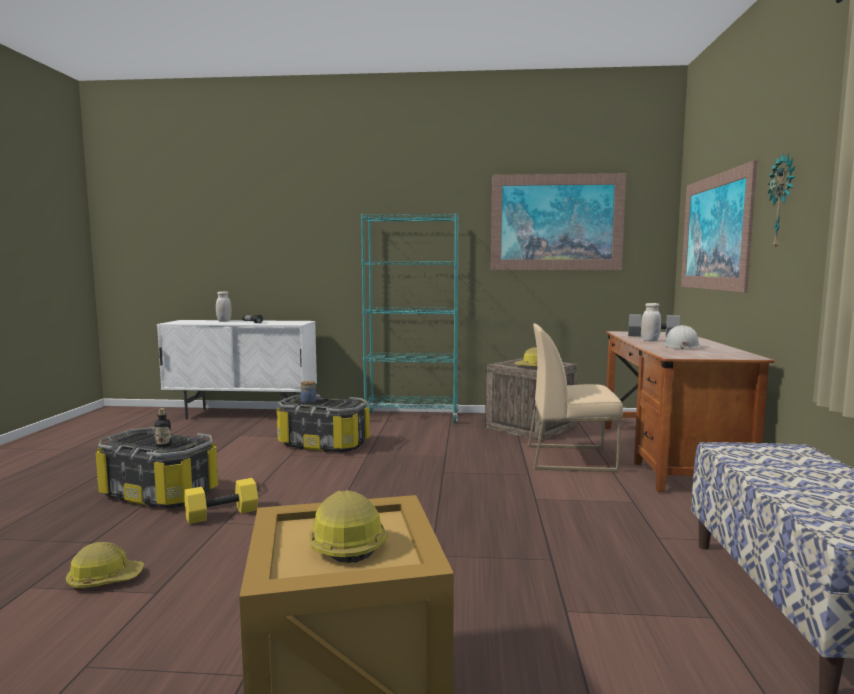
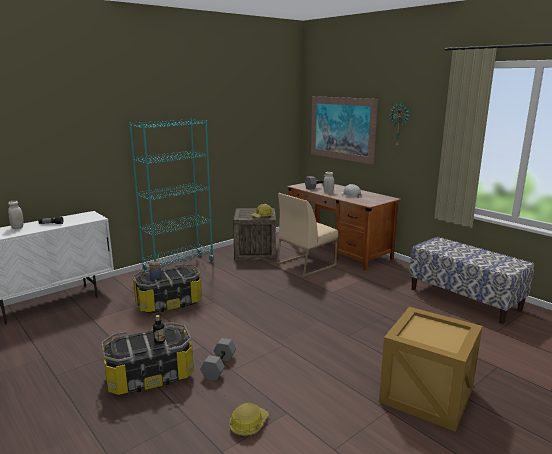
camera: 45 degrees left, 10 degrees up
yellow dumbbell [184,478,258,524] -> grey dumbbell [200,338,236,381]
hard hat [309,490,387,563] -> none
picture [491,173,626,270] -> none

